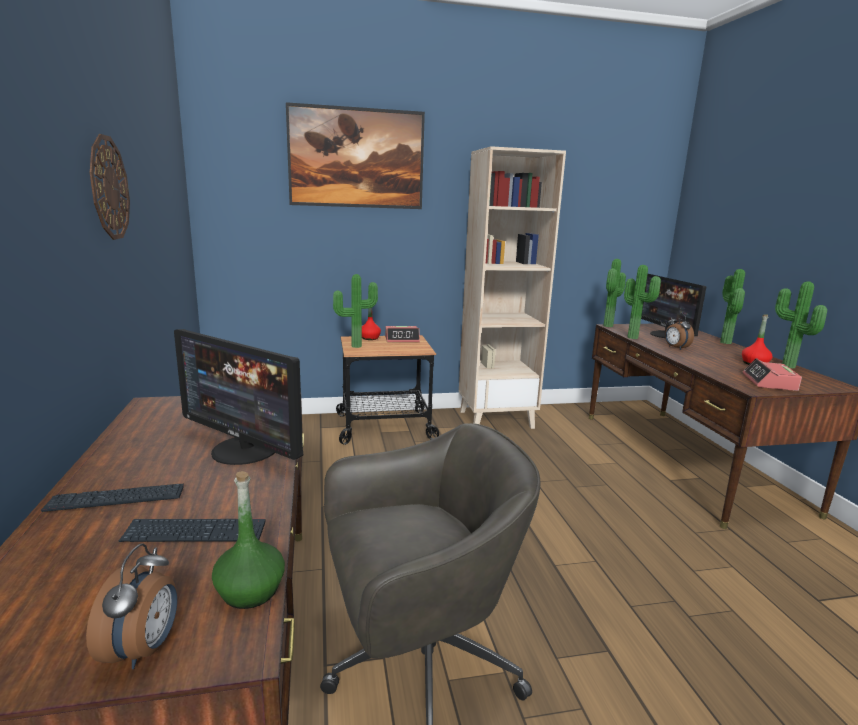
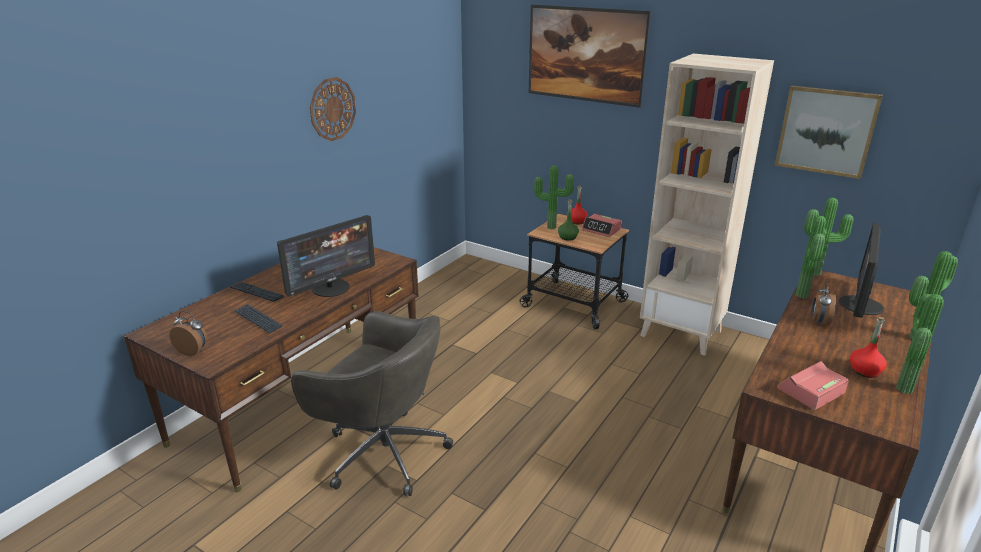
camera: 45 degrees right, 10 degrees up
alarm clock [86,543,177,669] -> alarm clock turned 120 degrees counterclockwise [169,311,207,356]
monitor [174,329,303,465] -> monitor turned 120 degrees counterclockwise [277,215,375,297]
green bottle [212,471,285,609] -> green bottle moved to [558,199,579,241]
none -> picture [775,86,883,179]

